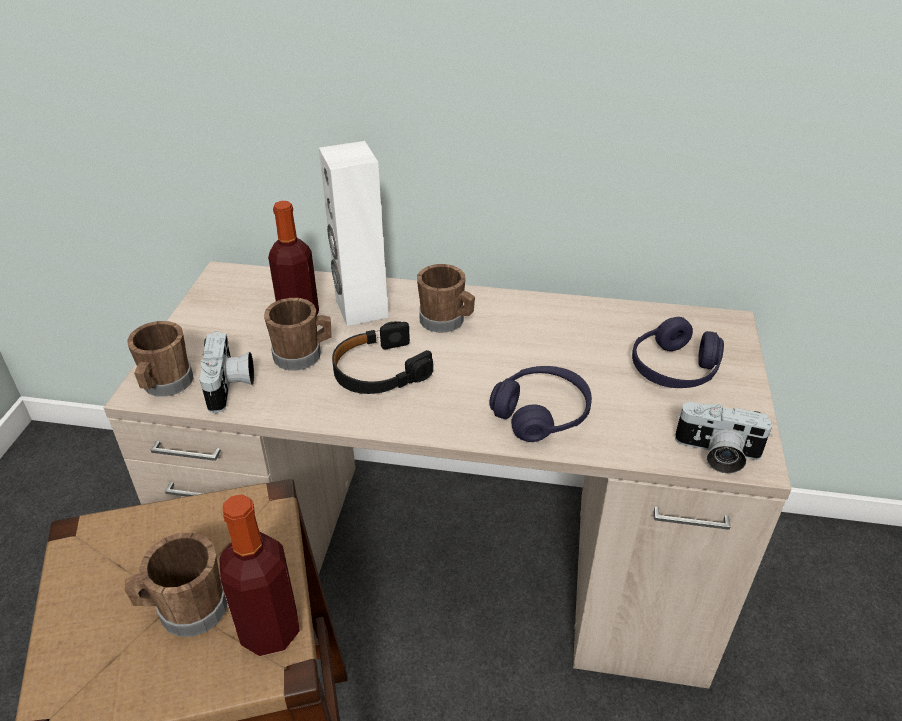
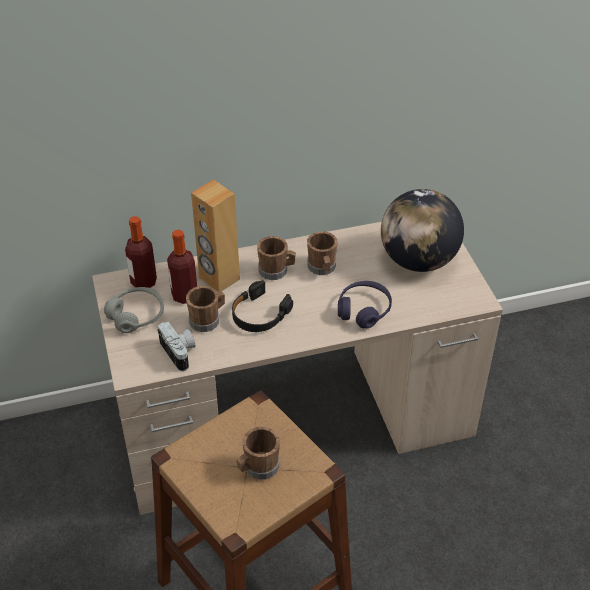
camera: 25 degrees left, 5 degrees up
brown mug [127,321,194,397] -> brown mug moved to [307,231,338,275]
bottle [219,494,300,656] -> bottle moved to [125,216,157,288]
white speaker [319,141,388,326] -> brown speaker [191,179,240,292]
purple headphones [632,317,724,388] -> globe [381,189,464,272]
camera [675,402,773,474] -> none
none -> grey headphones [104,287,164,333]

